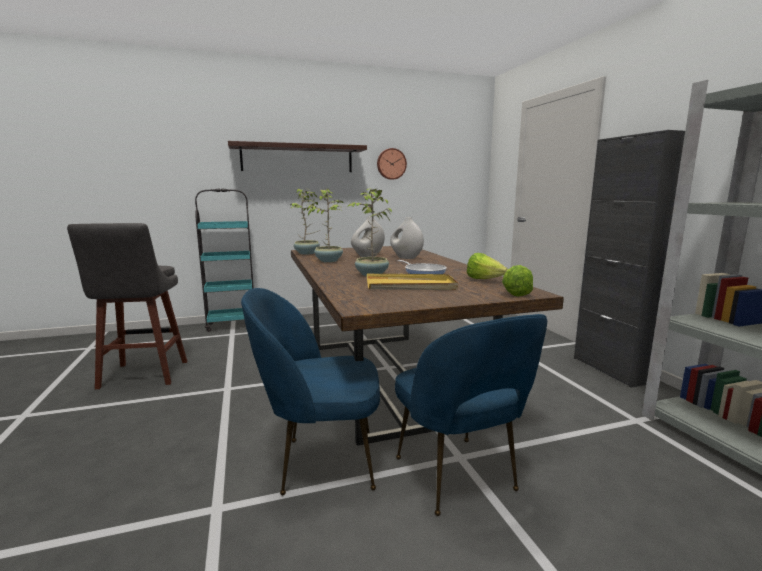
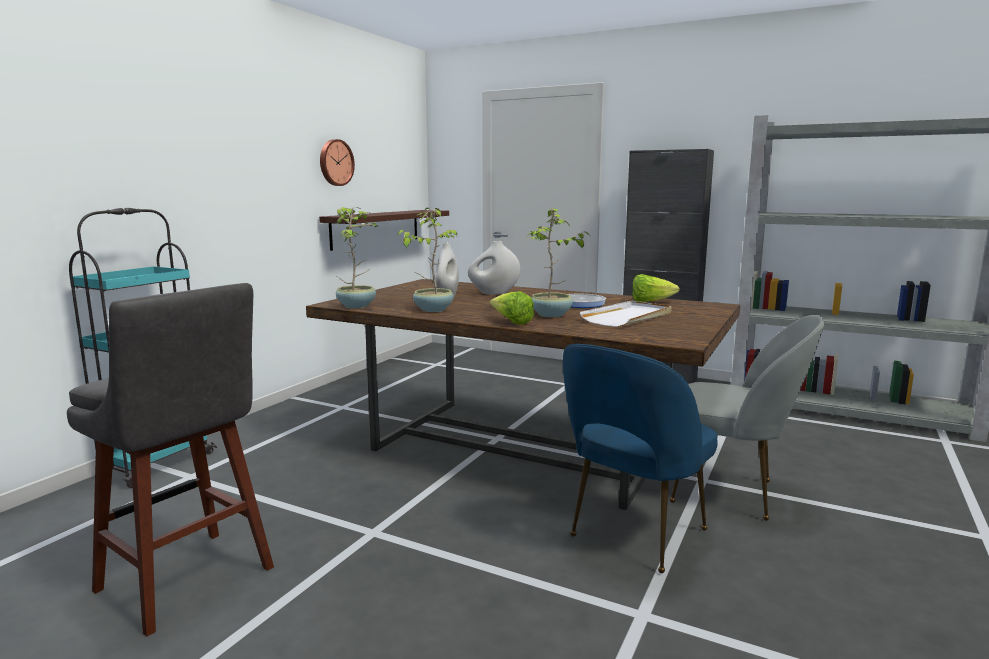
camera: 45 degrees left, 0 degrees up
shelf [228,141,367,172] -> shelf moved to [319,210,449,251]
yellow tray [367,274,458,290] -> white tray [580,301,672,327]
blue chair [395,314,547,516] -> grey chair [670,315,824,521]
lettuce [502,265,533,297] -> lettuce moved to [490,291,534,325]

